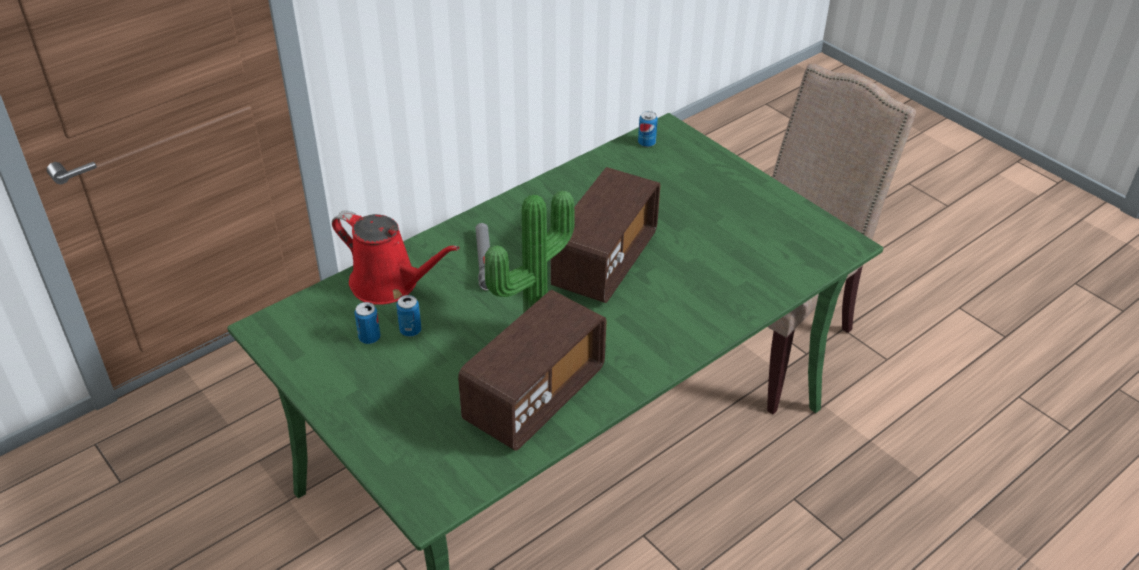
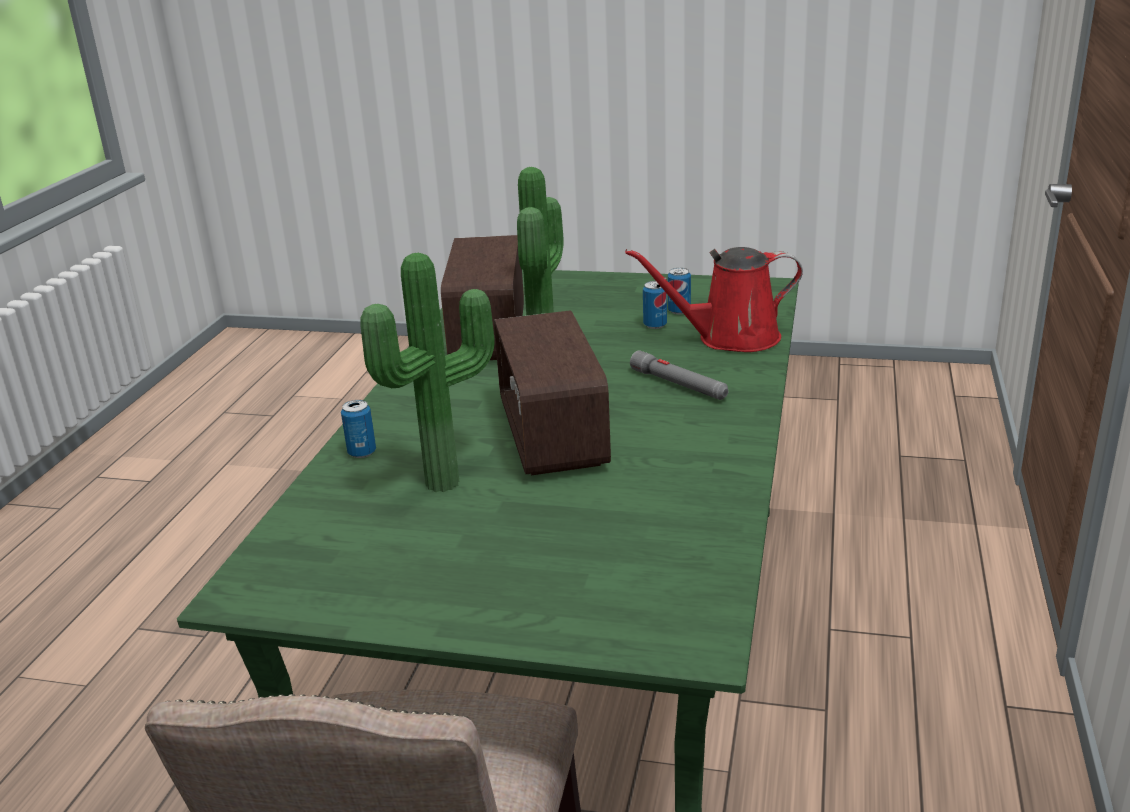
camera: 145 degrees right, 15 degrees down
can [638,111,658,147] -> can moved to [341,400,376,458]
none -> potted plant [360,253,495,492]

